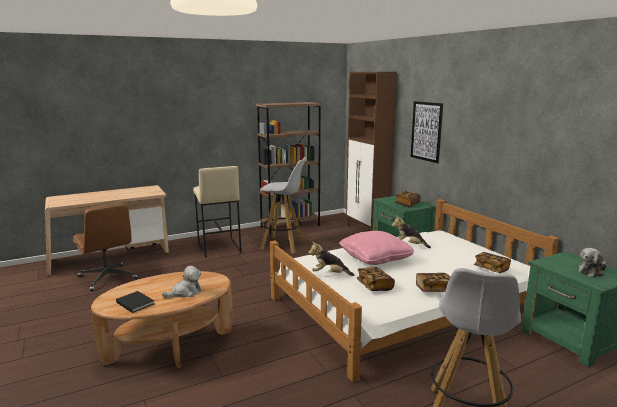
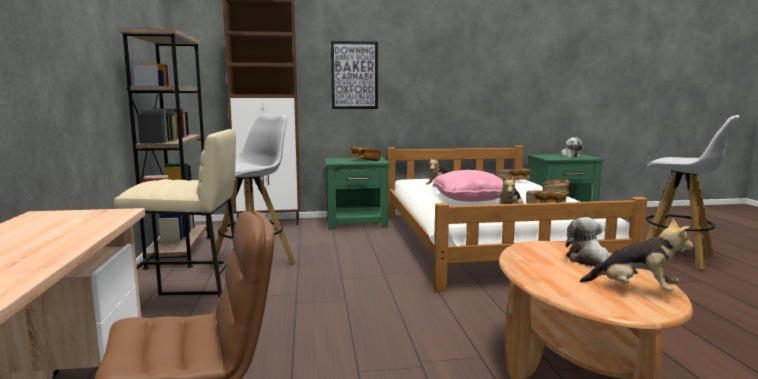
camera: 70 degrees left, 5 degrees down
black book [116,291,154,313] -> plush toy [580,219,694,291]

